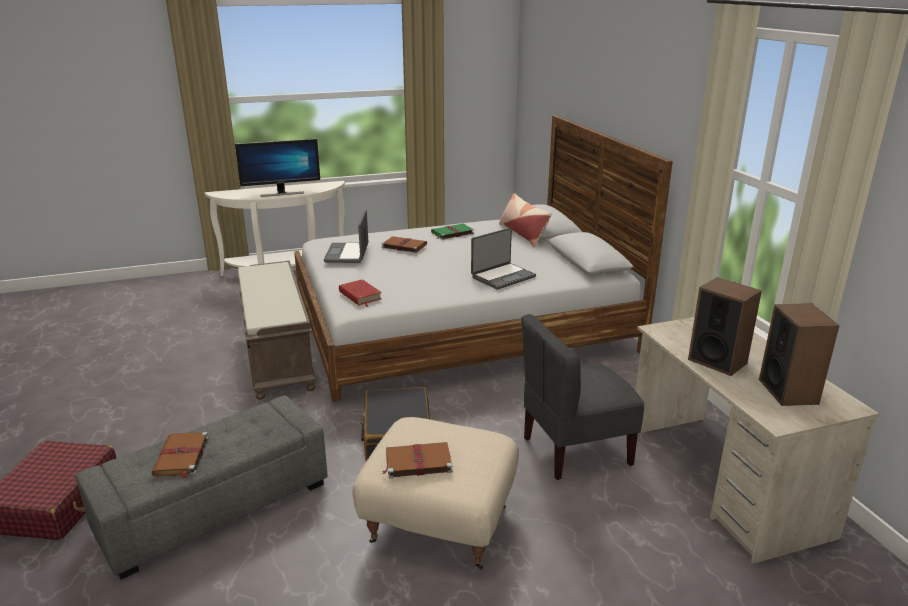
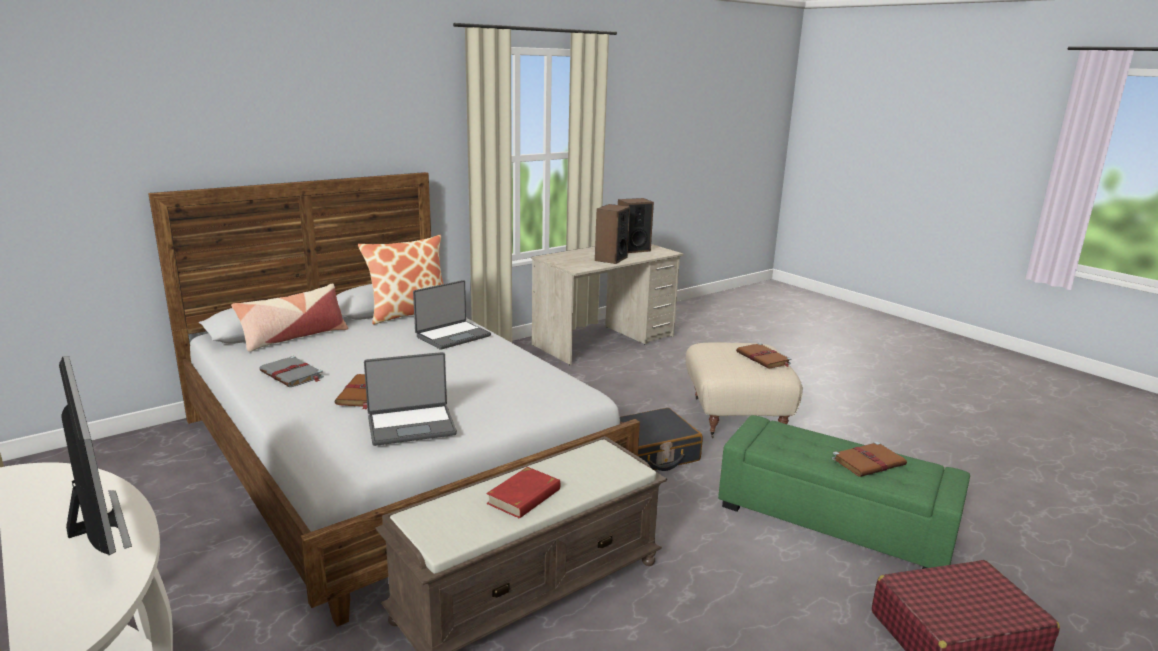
camera: 110 degrees left, 5 degrees down
grey ottoman [76,395,328,579] -> green ottoman [718,415,970,569]
red book [339,279,382,307] -> red book moved to [486,467,560,519]
green book [431,224,474,240] -> grey book [259,356,324,387]
laptop [471,228,536,290] -> laptop turned 105 degrees clockwise [413,280,491,350]
grey chair [521,314,645,480] -> none
none -> pillow [358,235,444,325]

